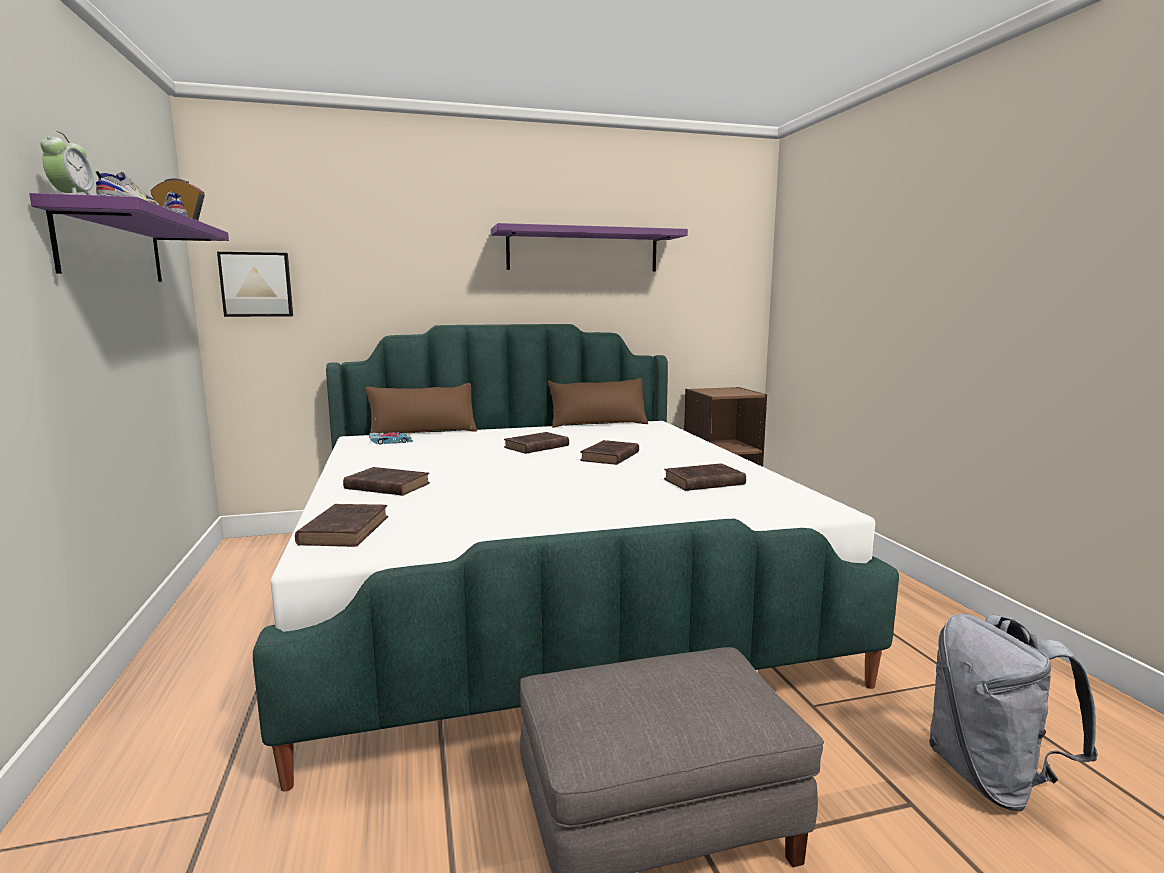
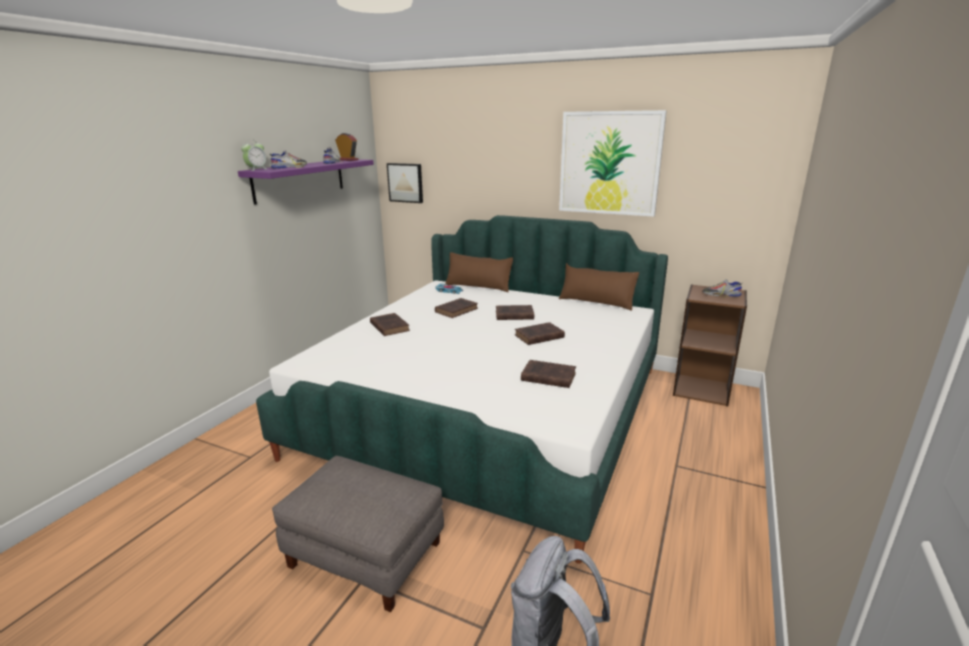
camera: 40 degrees right, 10 degrees up
brown book [295,504,388,547] -> brown book moved to [435,298,478,318]
purple shelf [491,223,688,272] -> picture [559,110,667,217]
none -> shoe [702,279,743,298]

